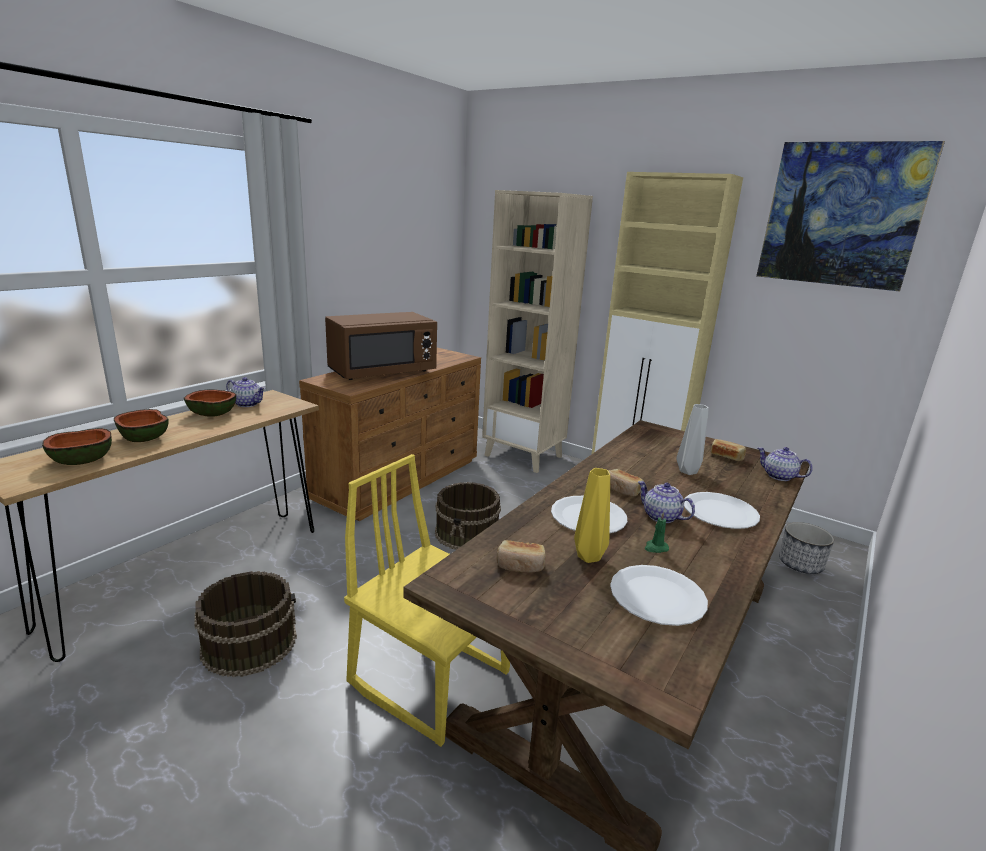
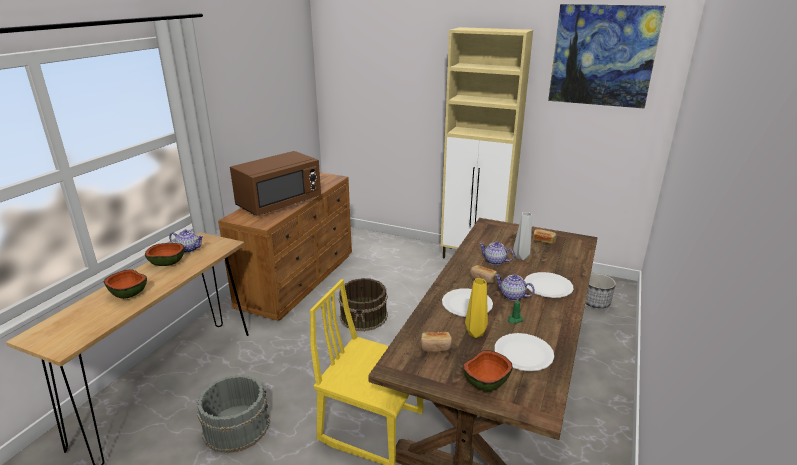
camera: 10 degrees left, 5 degrees up
bowl [42,428,112,465] -> bowl moved to [463,350,513,391]
brown bucket [195,571,297,677] -> grey bucket [197,375,270,454]
beige bookcase [482,190,593,473] -> none
teapot [757,447,813,481] -> teapot moved to [479,242,514,265]

